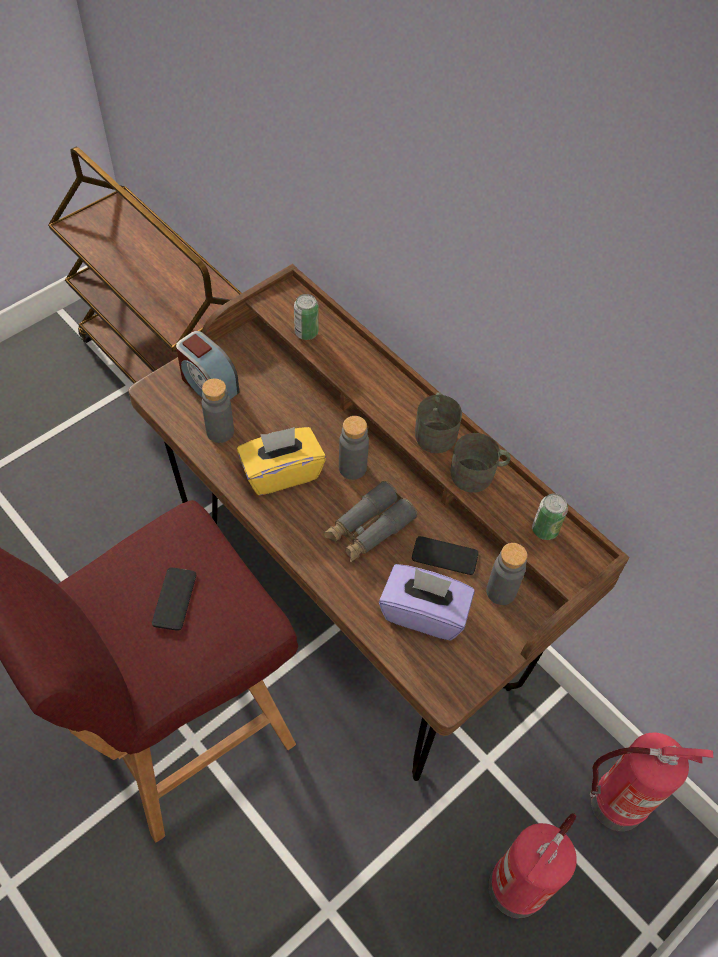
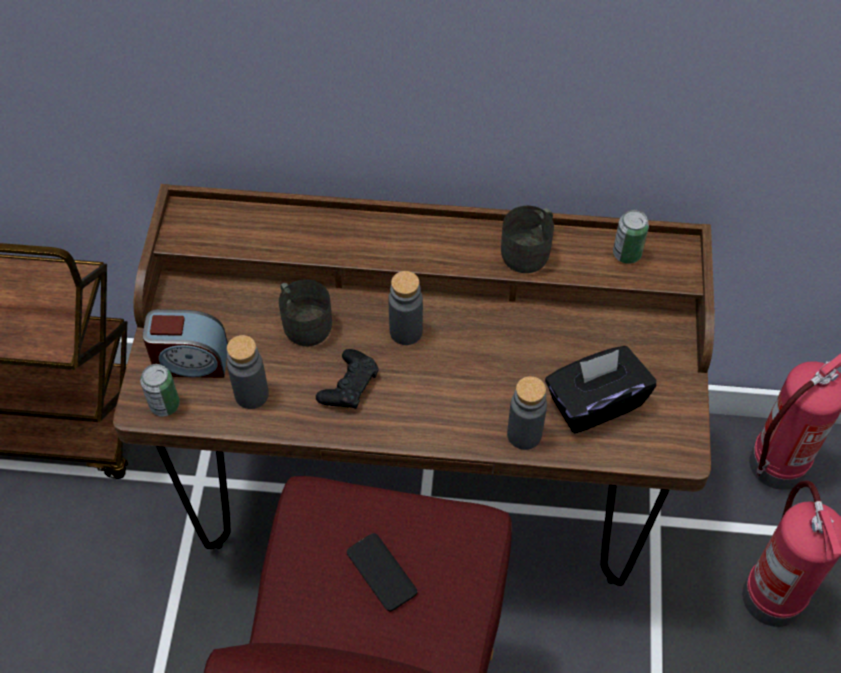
camera: 40 degrees left, 0 degrees up
yellow tissue box [237,427,326,495] -> black game controller [316,349,379,409]
can [294,294,319,340] -> can moved to [140,364,180,416]
grey binoculars [323,481,417,563] -> none
purple tissue box [379,564,474,641] -> black tissue box [545,346,656,434]
phone [412,536,478,575] -> none
grey mug [415,392,462,453] -> grey mug moved to [279,279,332,346]
grey bottle [486,543,527,605] -> grey bottle moved to [507,376,547,450]

